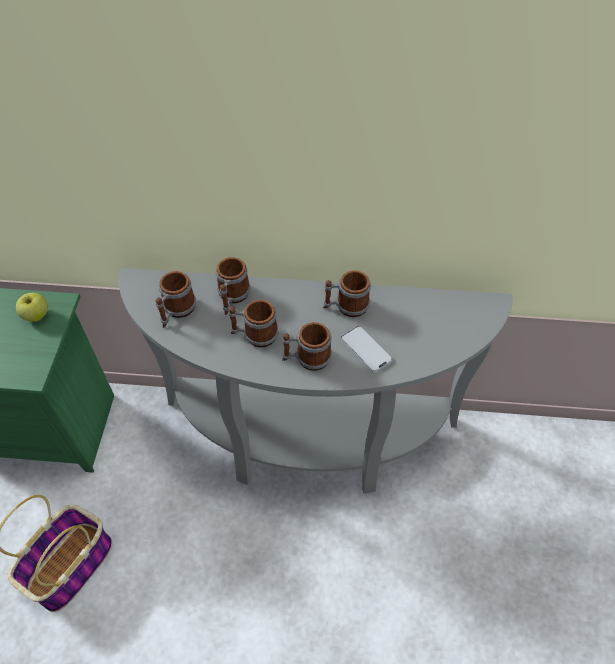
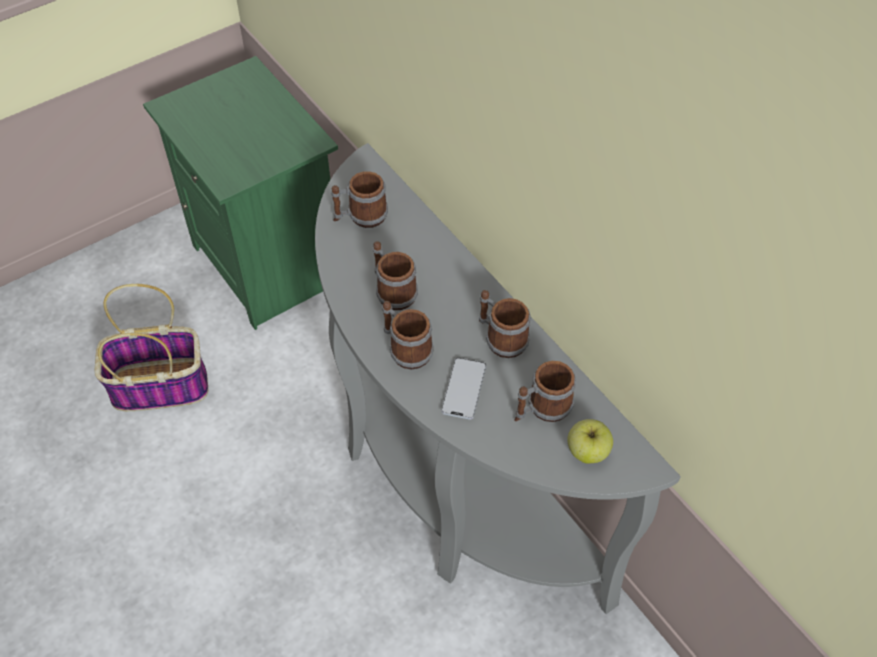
camera: 50 degrees right, 0 degrees up
apple [16,293,48,322] -> apple moved to [567,419,613,463]
mug [216,257,250,315] -> mug moved to [515,361,576,422]

